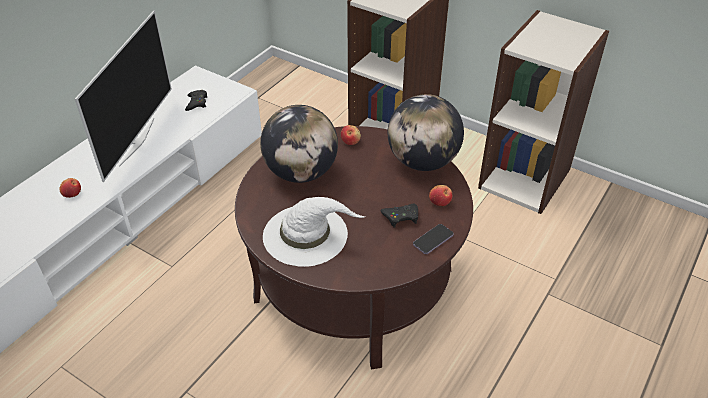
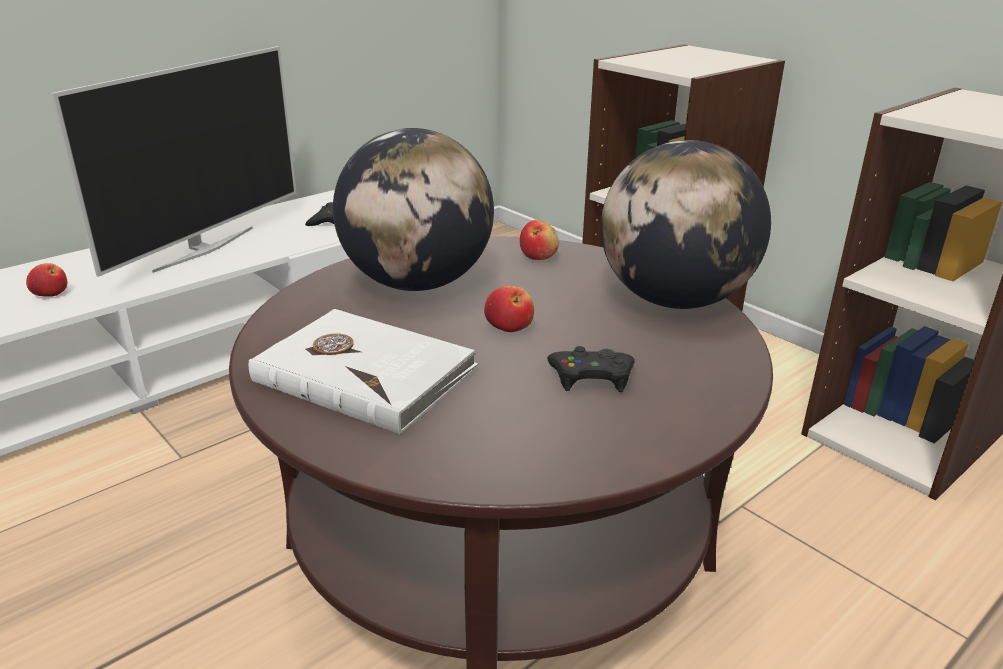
camera: 15 degrees right, 15 degrees down
white hat [263,197,365,267] -> white book [248,309,478,435]
phone [413,224,454,254] -> none
apple [429,185,452,206] -> apple moved to [484,285,534,332]

